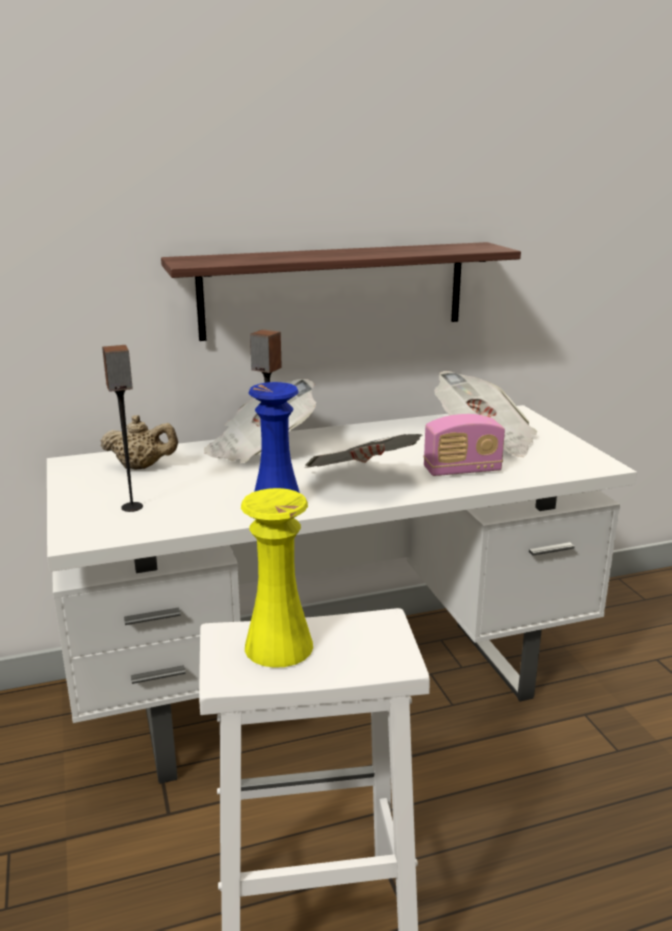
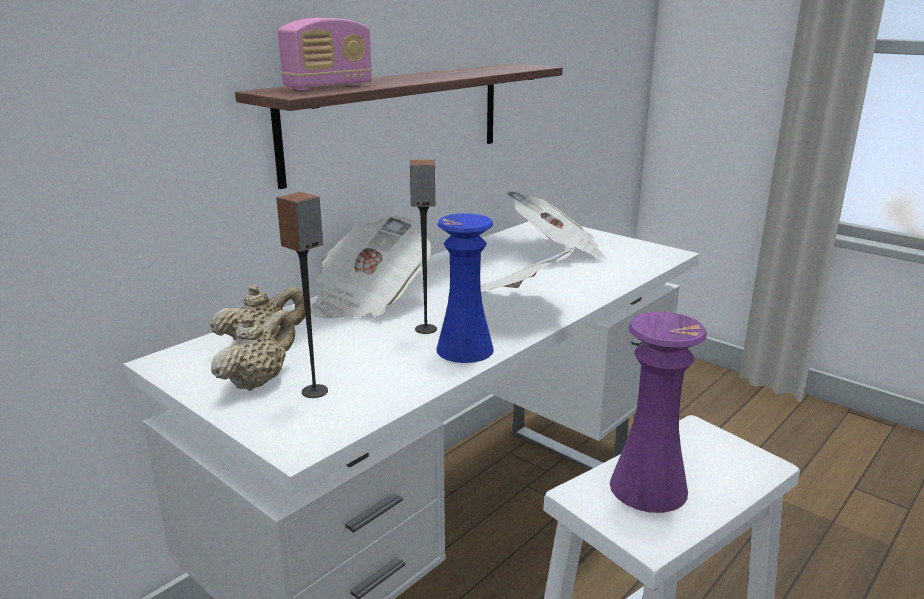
camera: 30 degrees left, 0 degrees up
yellow vase [241,488,313,668] -> purple vase [610,312,707,513]
radio [424,414,505,476] -> radio moved to [278,18,372,90]
none -> beige teapot [211,310,295,391]

